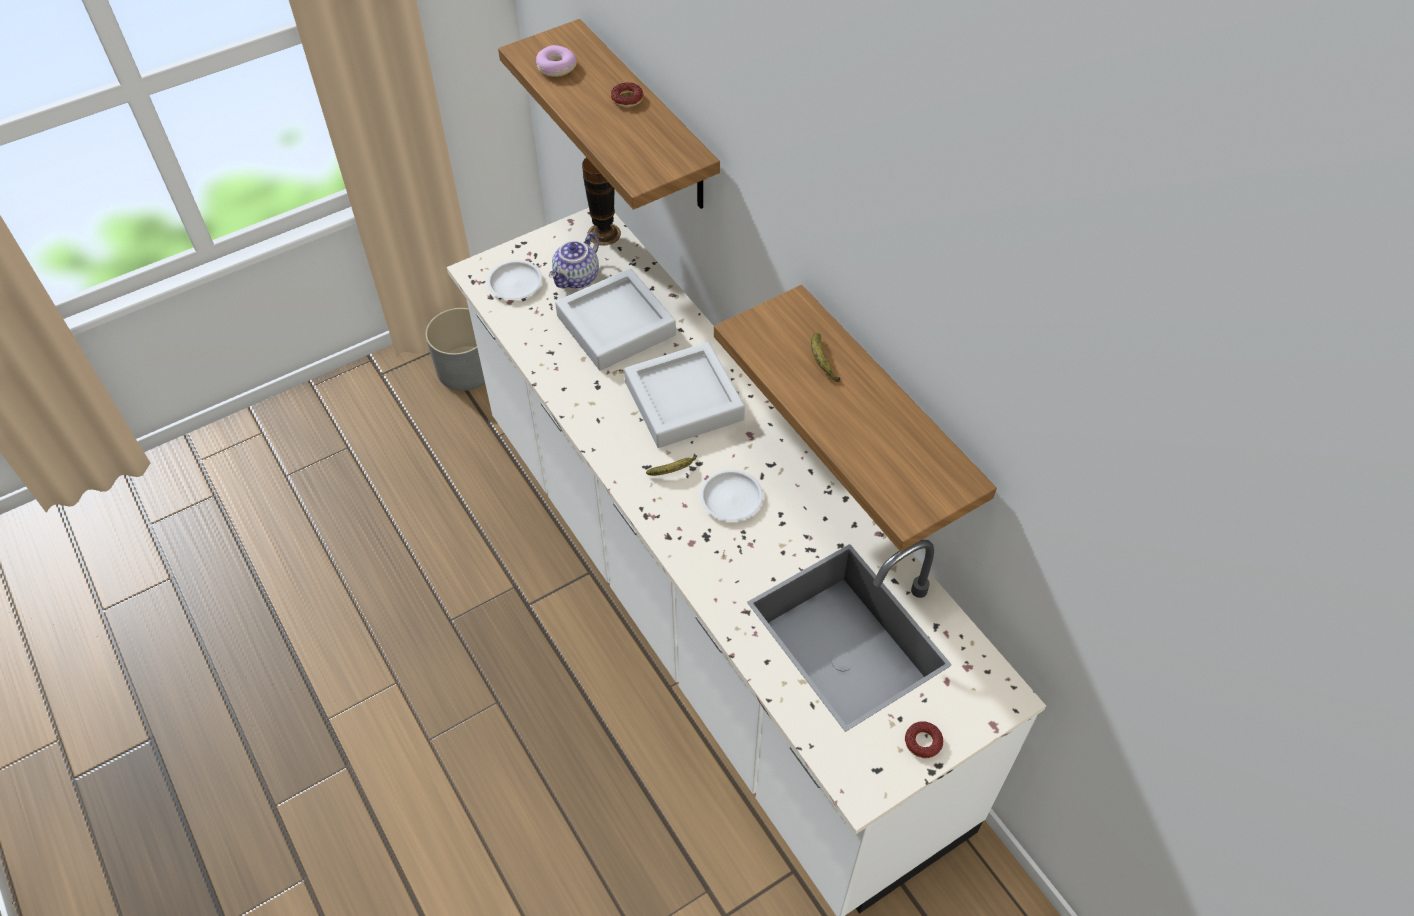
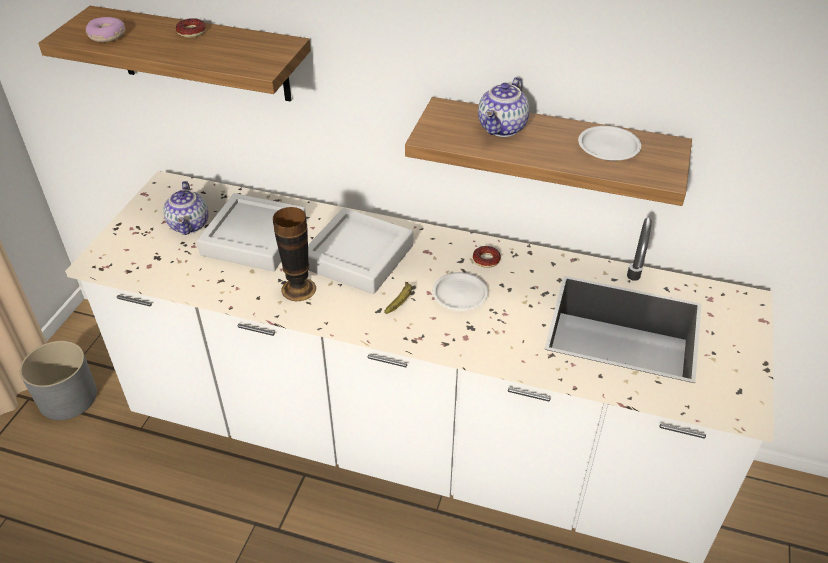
camera: 40 degrees left, 10 degrees down
white plate [487,260,543,300] -> white plate moved to [578,126,641,161]
vase [582,157,621,246] -> vase moved to [273,207,316,301]
banana [811,333,840,382] -> teapot [478,77,529,137]
donut [905,721,943,758] -> donut moved to [473,246,501,268]

